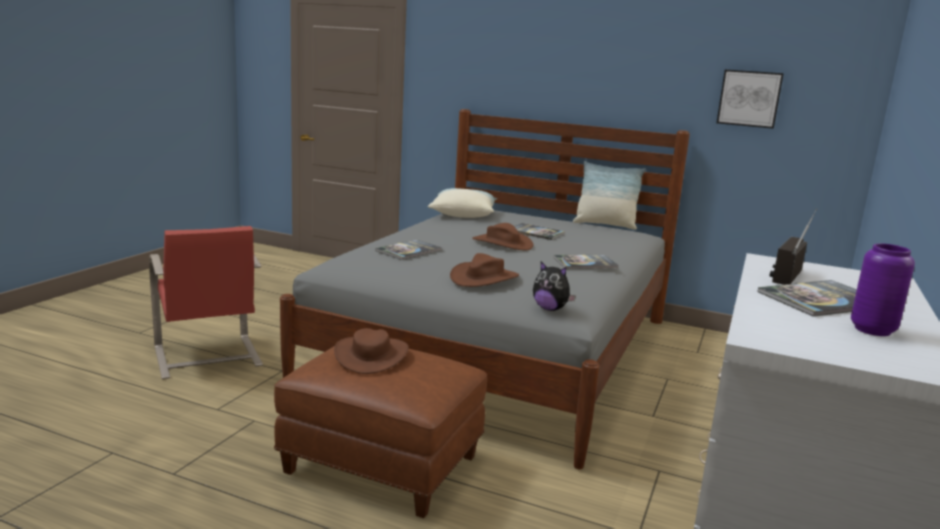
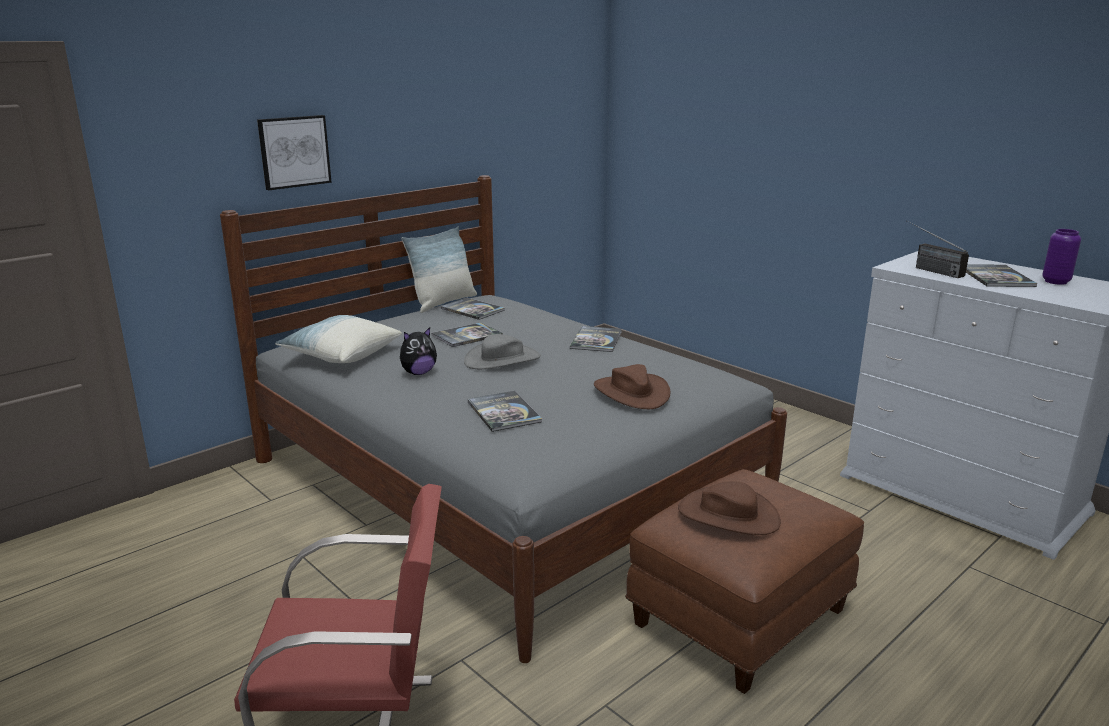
camera: 65 degrees left, 5 degrees up
brown hat [472,223,533,250] -> grey hat [464,334,541,369]
plush toy [533,262,576,311] -> plush toy moved to [400,327,437,375]
picture [717,70,784,129] -> picture moved to [257,115,332,190]
none -> book [440,297,505,320]

